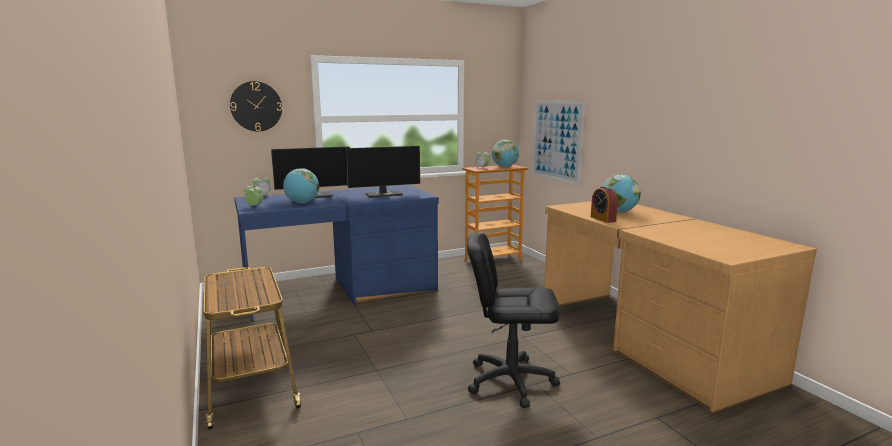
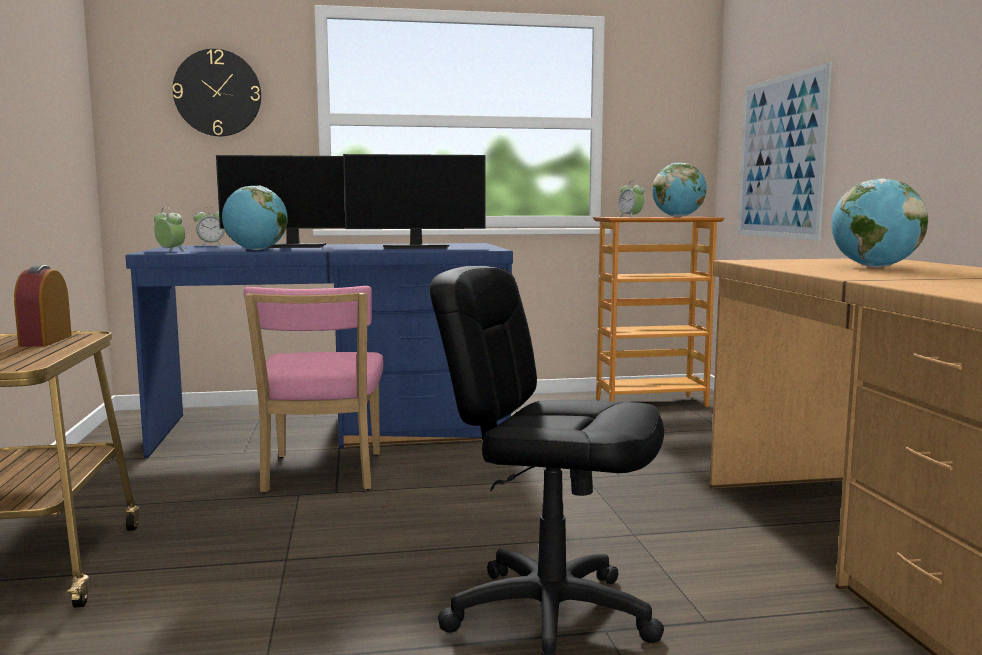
camera: 15 degrees right, 5 degrees down
alarm clock [591,186,618,223] -> alarm clock moved to [14,265,72,347]
none -> pink chair [244,286,383,493]

